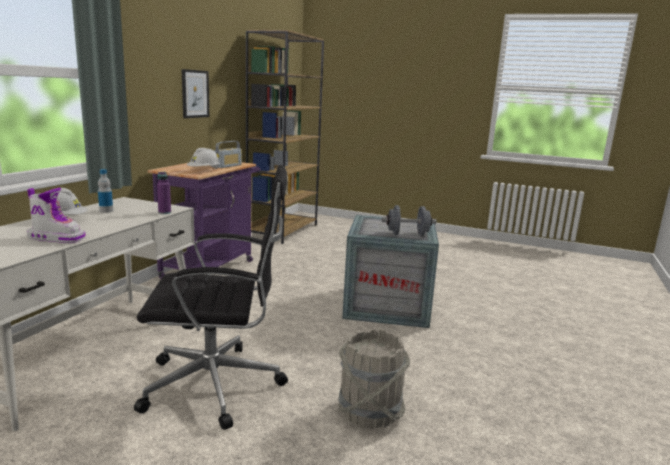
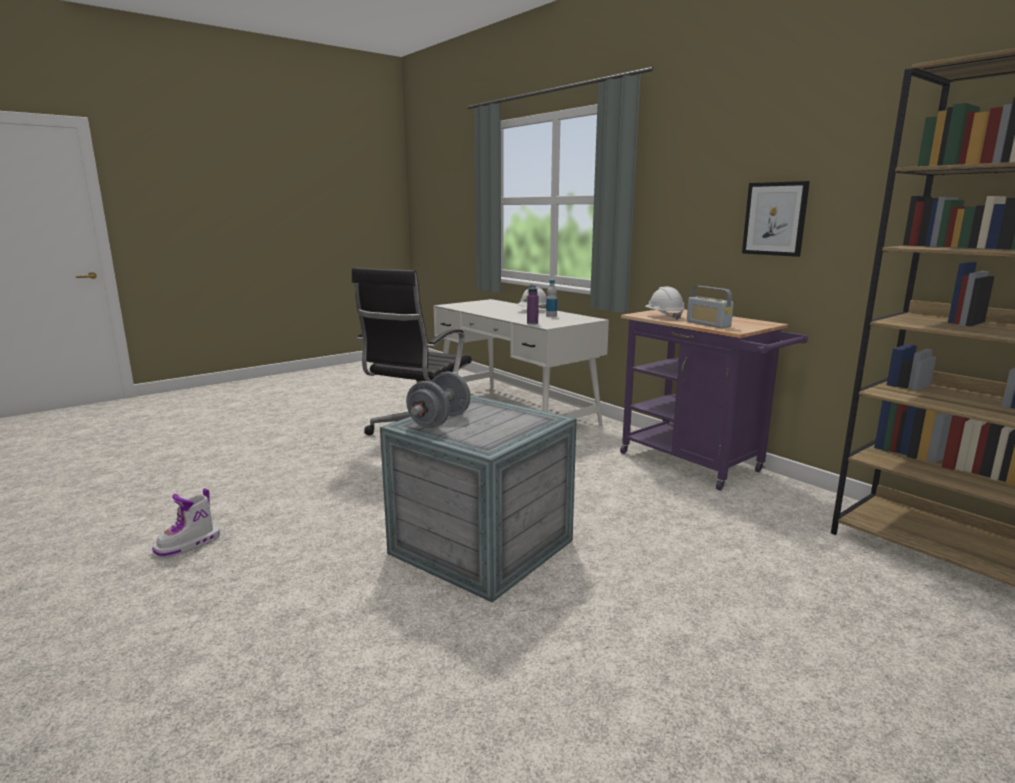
camera: 120 degrees right, 0 degrees up
boot [27,188,86,243] -> boot moved to [152,488,220,558]
grey bucket [338,328,410,429] -> none

